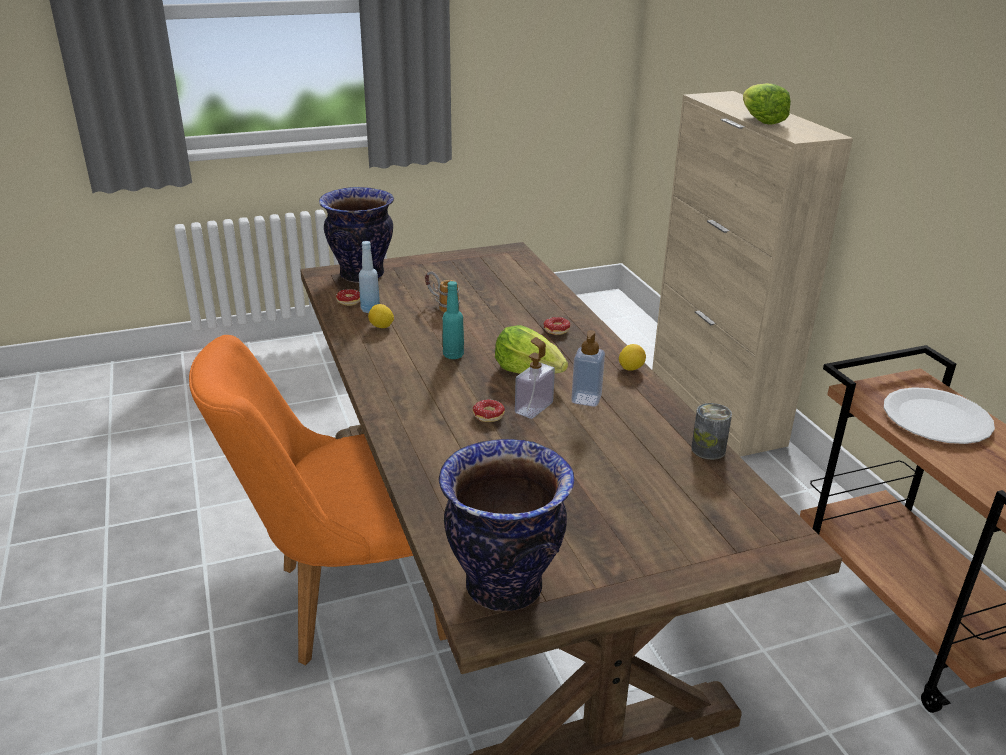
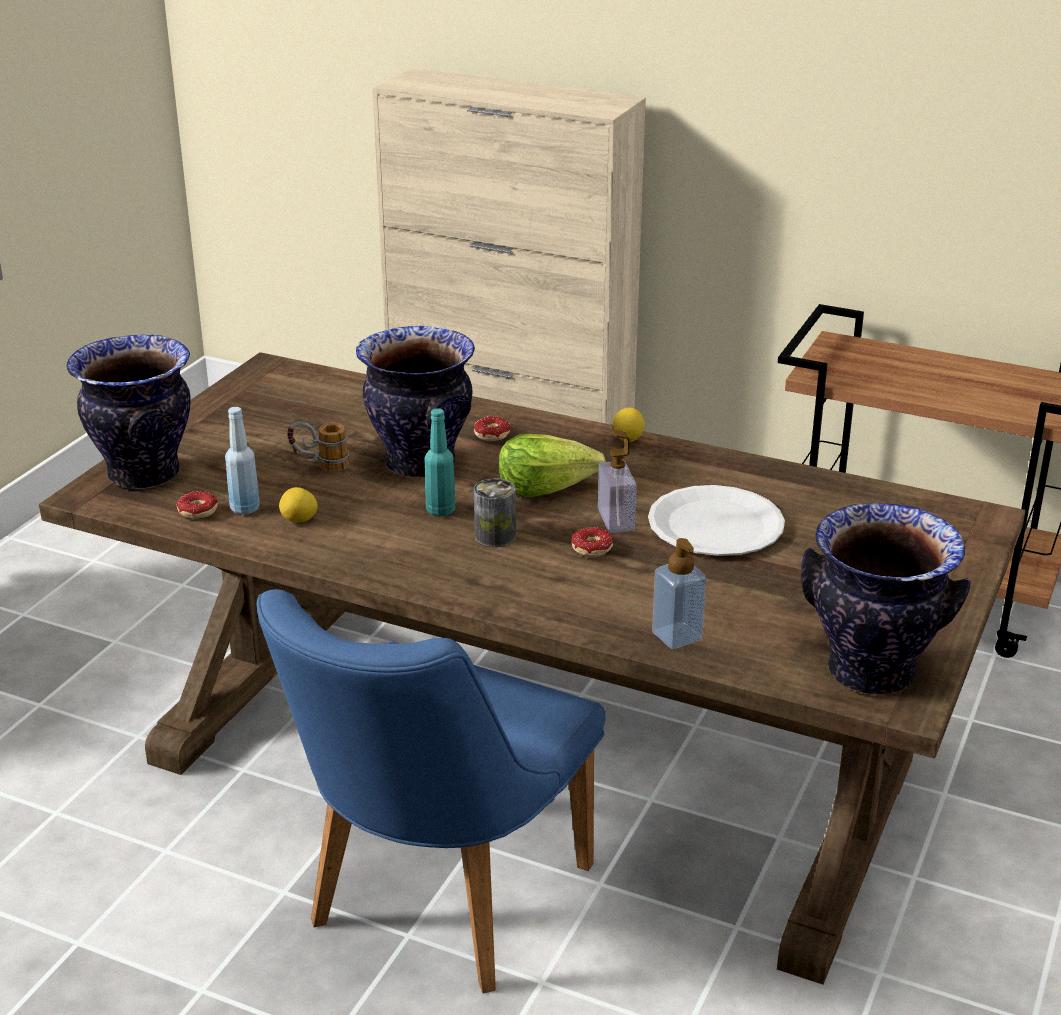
camera: 45 degrees left, 0 degrees up
orange chair [189,335,447,665] -> blue chair [256,589,606,994]
soap dispenser [571,330,605,407] -> soap dispenser moved to [652,538,706,649]
can [691,403,732,460] -> can moved to [474,478,516,547]
lettuce [743,83,791,125] -> none
white plate [884,387,995,444] -> white plate moved to [648,485,785,556]
none -> vase [356,326,475,478]

